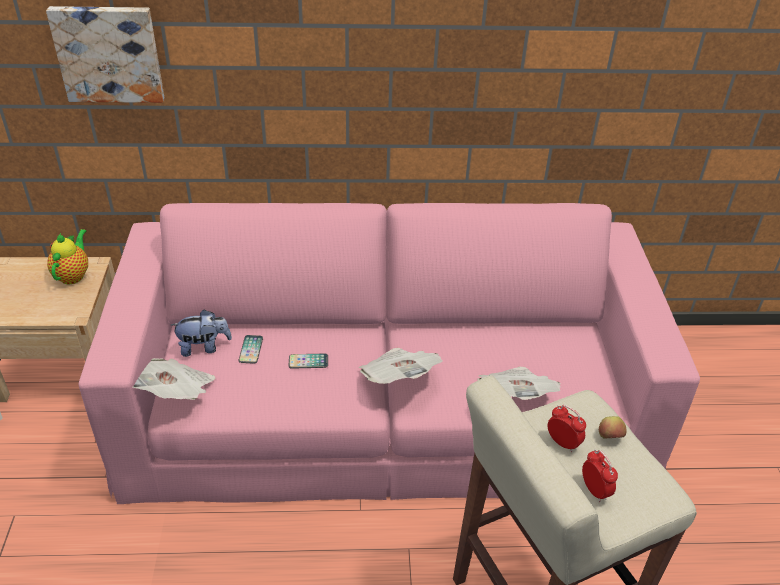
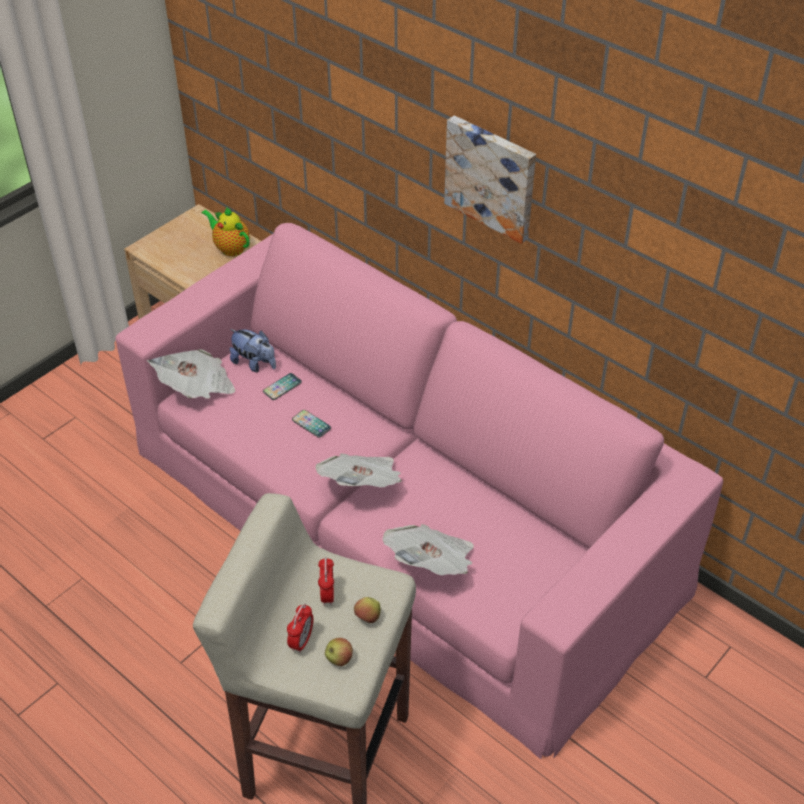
camera: 45 degrees right, 5 degrees up
picture [46,6,164,103] -> picture moved to [444,116,536,244]
teapot [47,229,88,284] -> teapot turned 105 degrees counterclockwise [201,206,250,256]
none -> apple [325,638,353,666]

